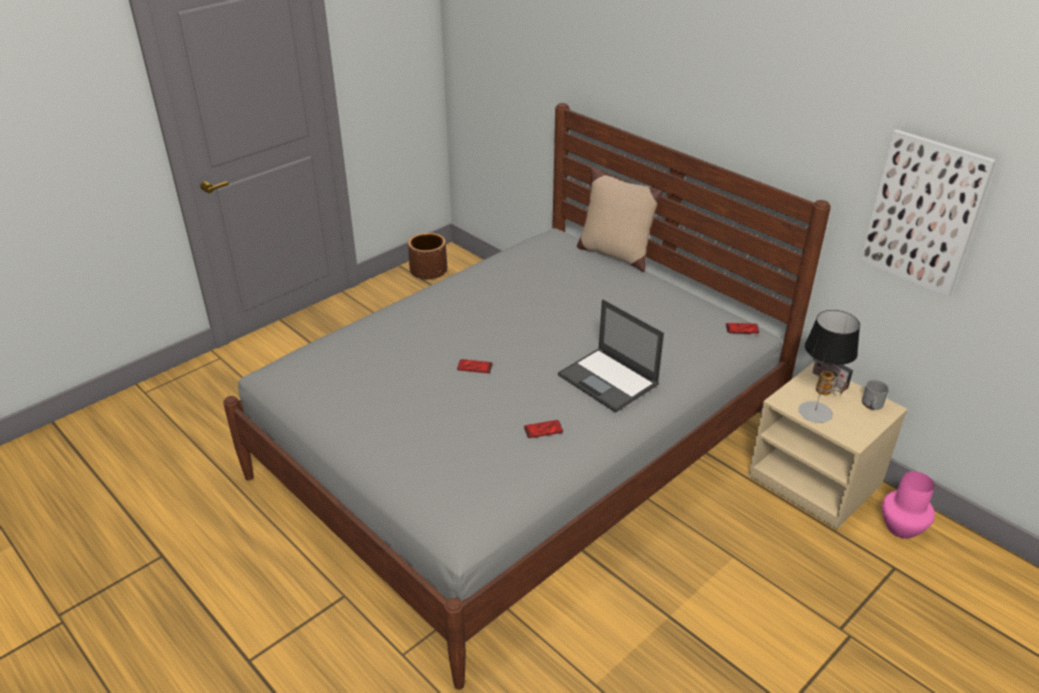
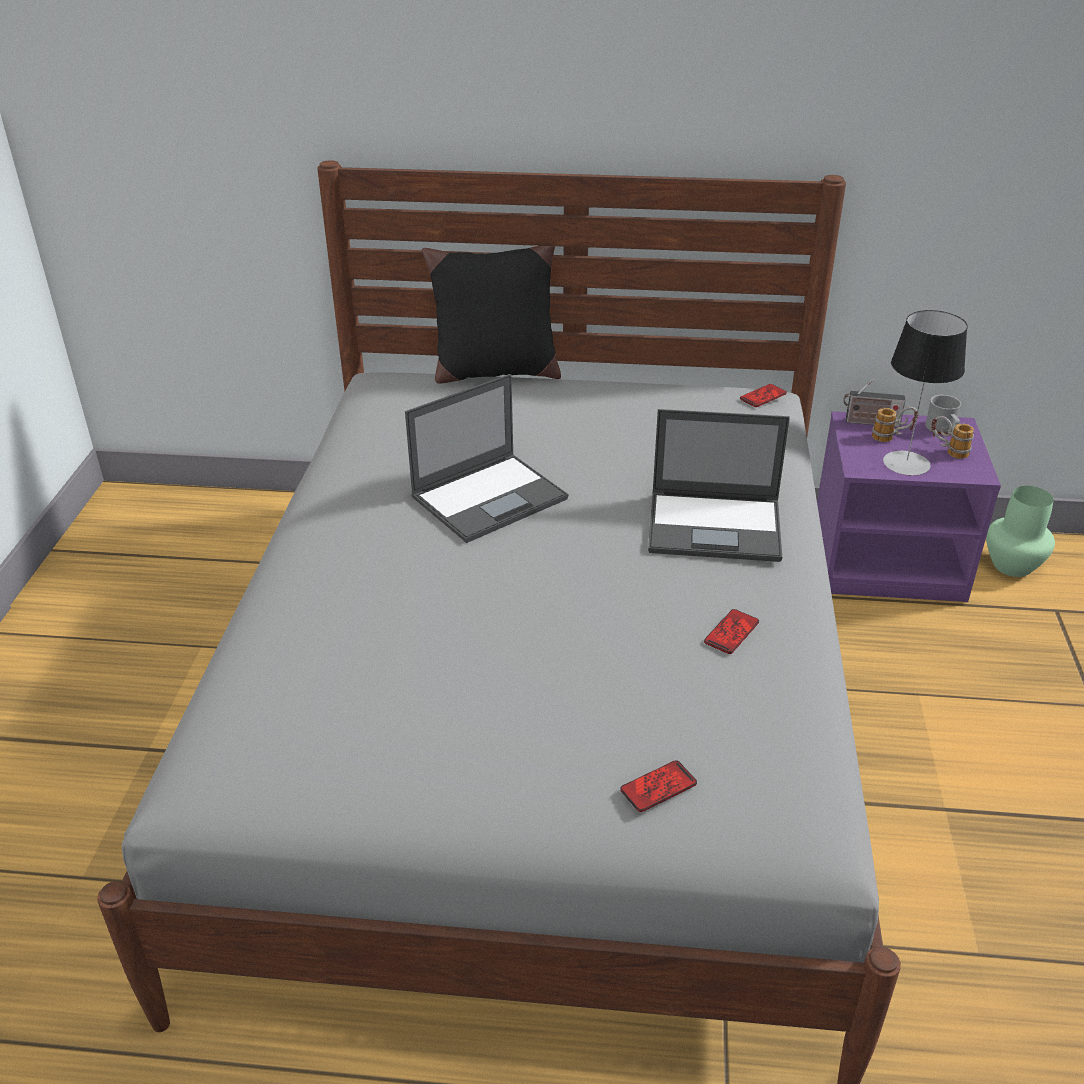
camera: 40 degrees left, 0 degrees up
brown planter [408,233,447,279] -> none
phone [457,359,493,373] -> phone moved to [620,760,697,812]
beige pillow [577,168,663,272] -> black pillow [422,246,561,384]
beige nightstand [748,362,908,530] -> purple nightstand [817,411,1001,602]
picture [860,129,996,297] -> none
pink vase [882,471,935,539] -> green vase [986,486,1055,577]
none -> laptop [405,374,568,543]
none -> mug [931,416,974,459]

